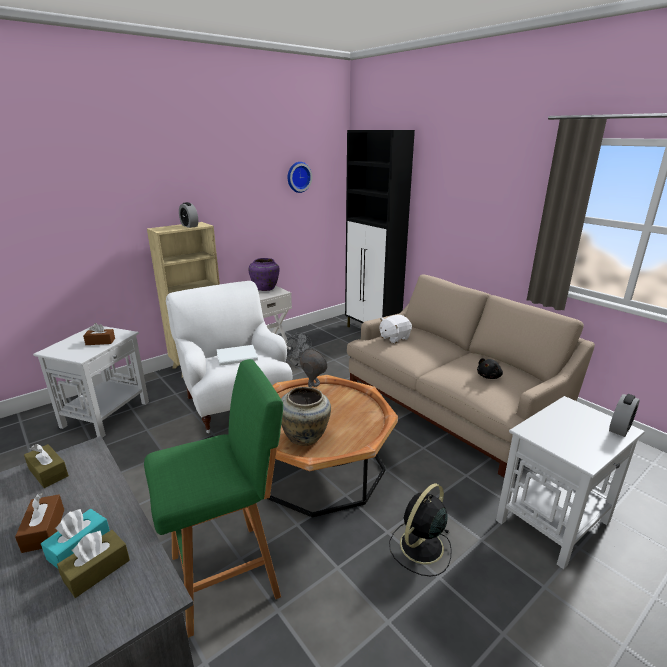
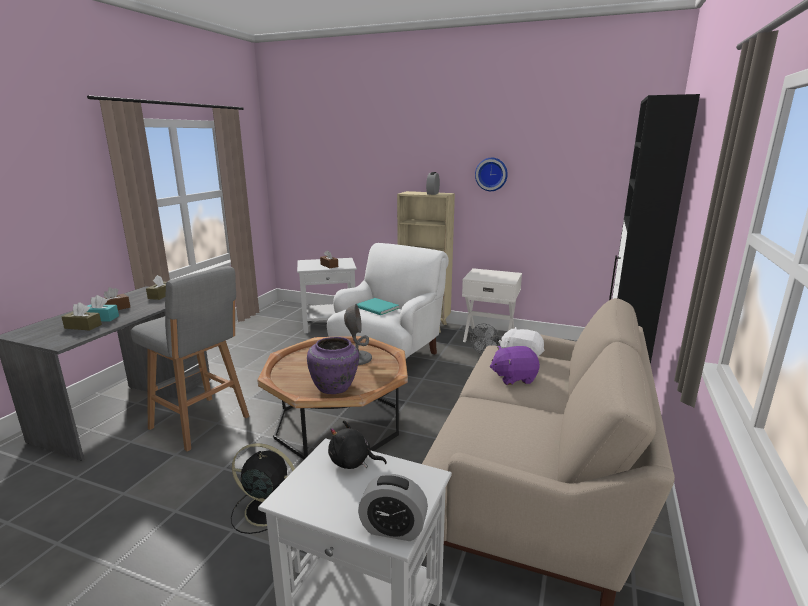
camera: 60 degrees right, 5 degrees down
green stool [144,359,283,638] -> grey stool [131,266,250,452]
white book [217,345,258,366] -> turquoise book [357,298,399,315]
purple vase [249,258,280,291] -> purple vase moved to [307,337,359,394]
beige vase [281,387,331,446] -> none
wall clock [288,162,312,193] -> wall clock moved to [475,158,508,191]
black plush toy [477,358,503,379] -> black plush toy moved to [328,420,387,469]
none -> purple plush toy [490,346,540,385]

